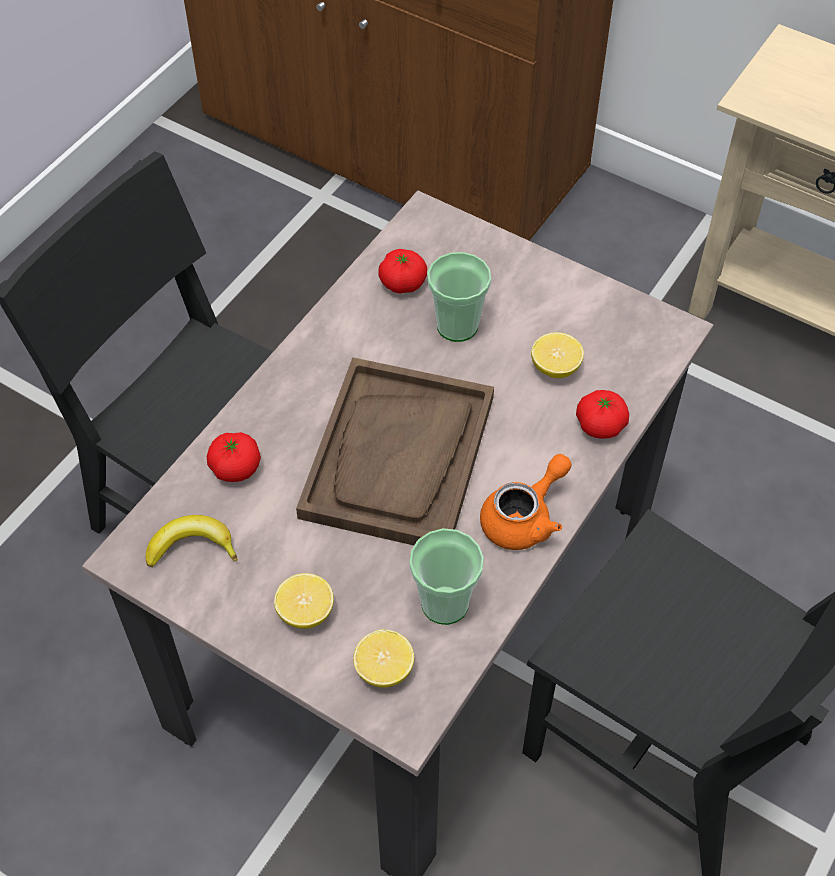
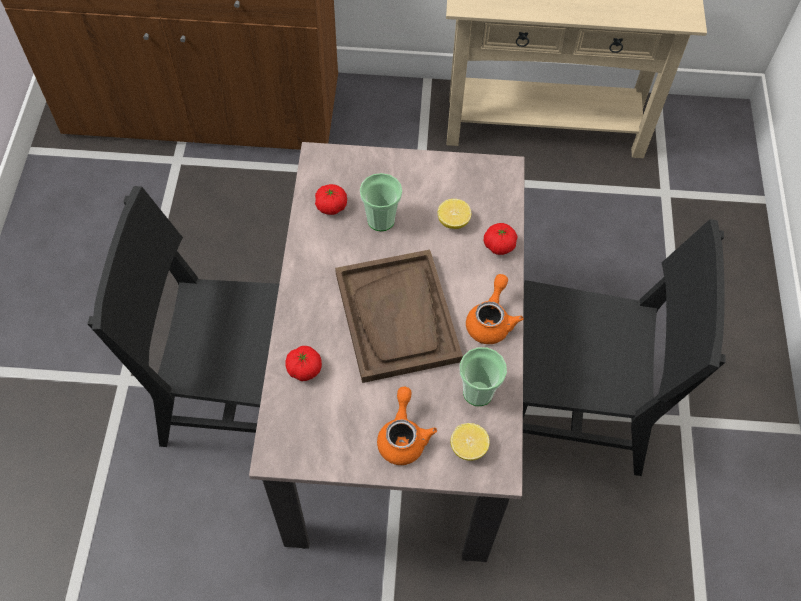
camera: 30 degrees left, 5 degrees up
banana [146,515,237,567] -> none
lemon [274,573,334,629] -> orange teapot [377,387,437,465]

